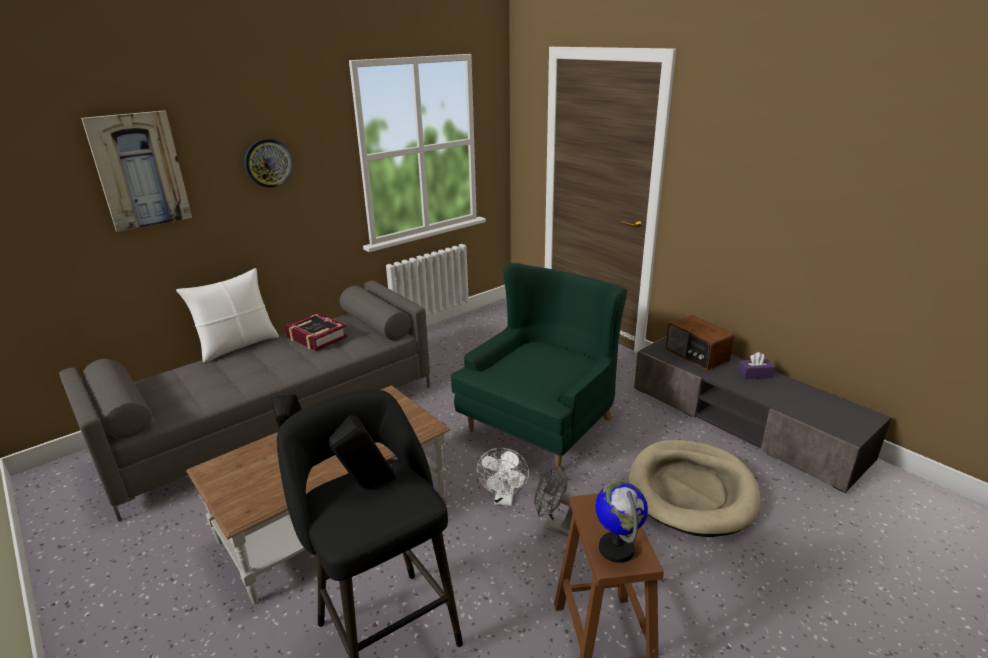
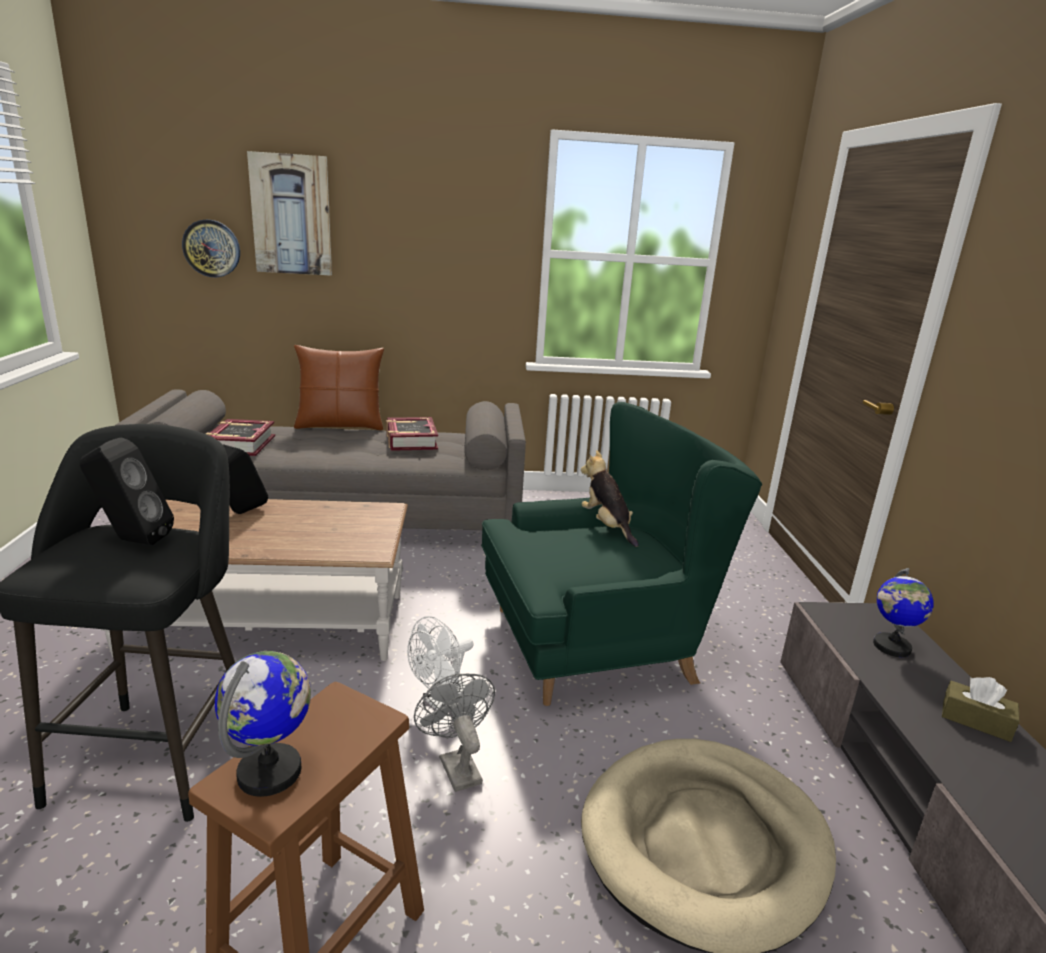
camera: 35 degrees right, 5 degrees down
white pillow [176,268,279,363] -> brown pillow [294,345,384,430]
wall clock [244,139,293,188] -> wall clock moved to [182,220,240,277]
radio [666,315,734,370] -> globe [873,568,934,657]
purple tissue box [738,352,775,380] -> brown tissue box [942,677,1020,742]
none -> book [206,419,275,456]
none -> plush toy [581,450,639,547]

